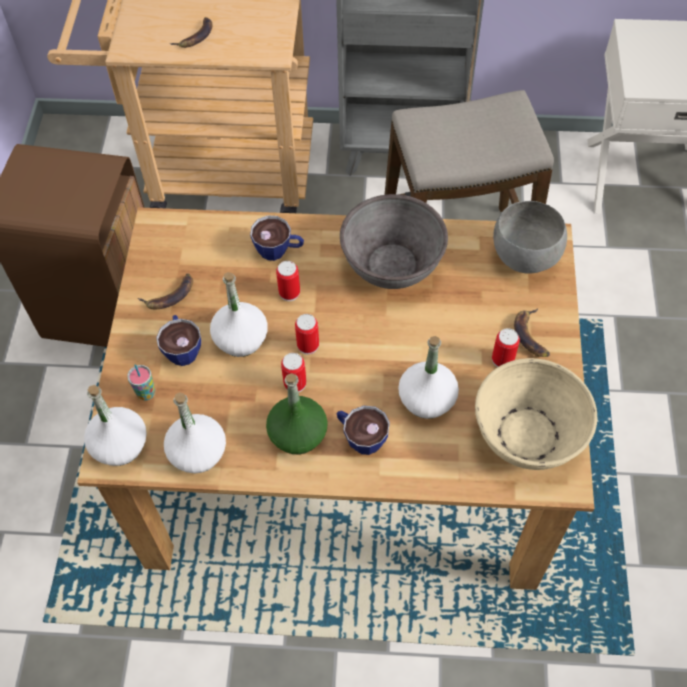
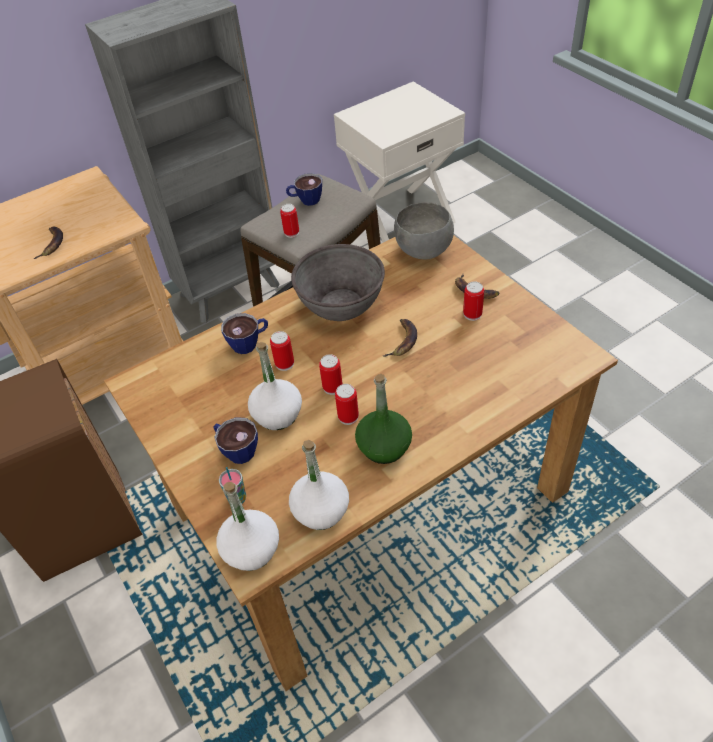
camera: 35 degrees left, 10 degrees down
banana [138,274,193,309] -> banana moved to [383,319,417,357]
cup [336,406,390,455] -> cup moved to [286,173,322,206]
white bottle [398,336,459,419] -> none
beige bowl [475,358,597,470] -> none
none -> can [280,204,299,238]

